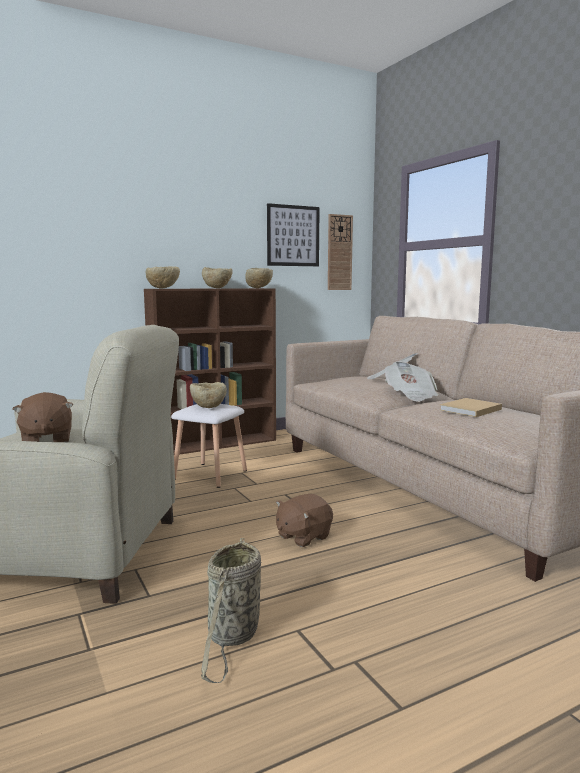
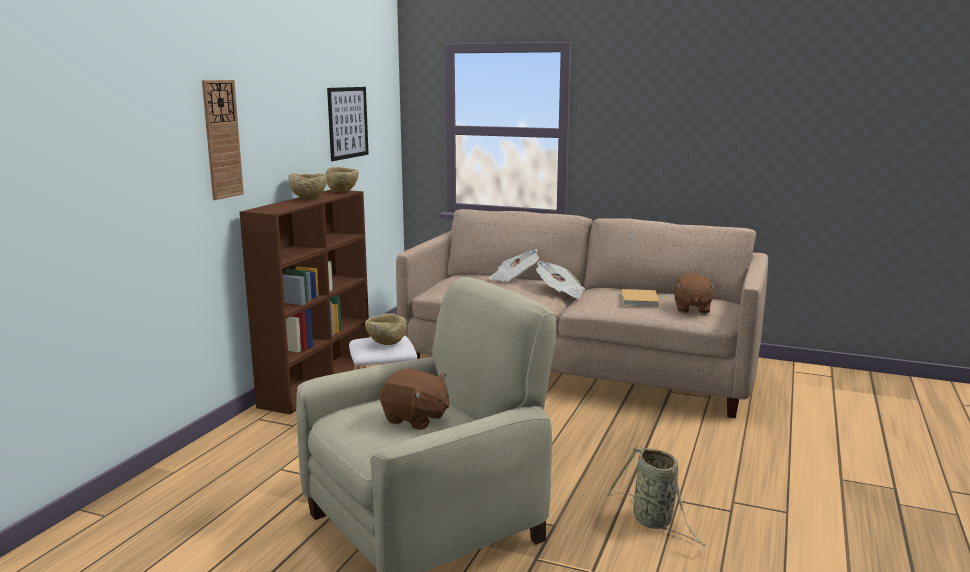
camera: 40 degrees left, 5 degrees up
beige bowl [146,266,180,289] -> none
brown plush toy [276,494,333,547] -> brown plush toy moved to [674,273,717,314]
wall clock [328,214,353,290] -> wall clock moved to [202,80,244,200]

